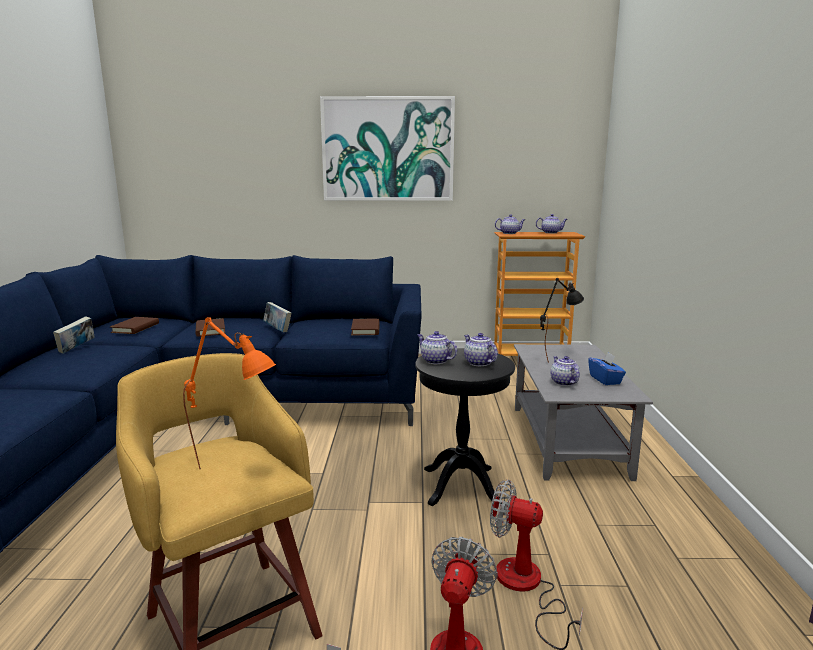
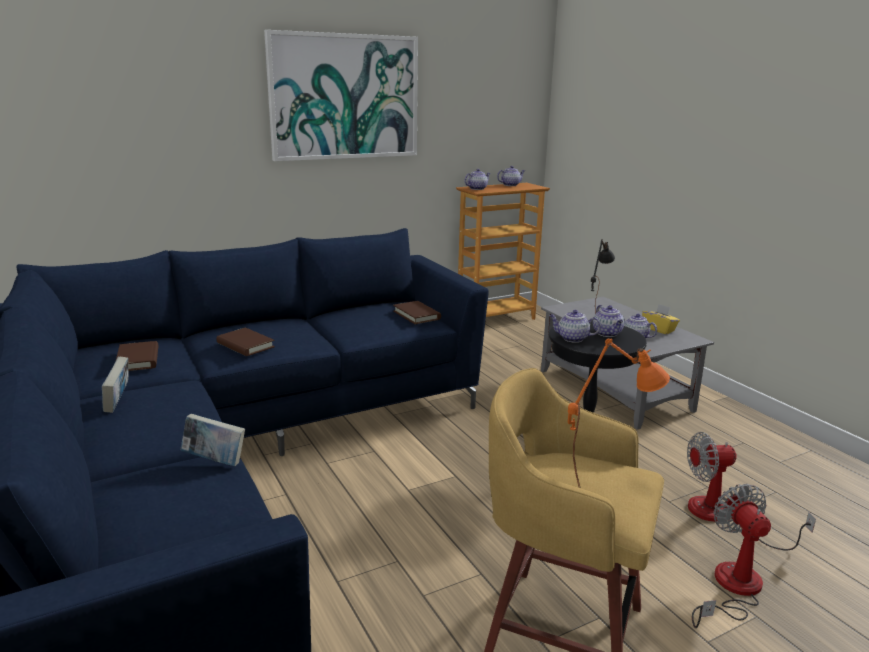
camera: 30 degrees left, 5 degrees up
book [263,302,292,332] -> book moved to [180,414,245,466]
teapot [464,333,498,366] -> teapot turned 135 degrees counterclockwise [593,305,624,337]
blue tissue box [588,352,626,385] -> yellow tissue box [642,304,680,334]

